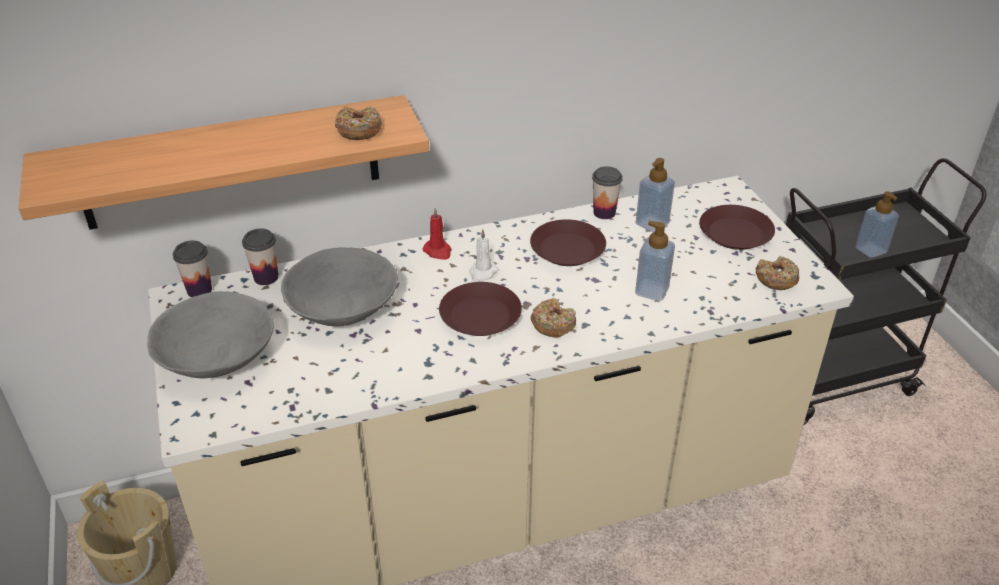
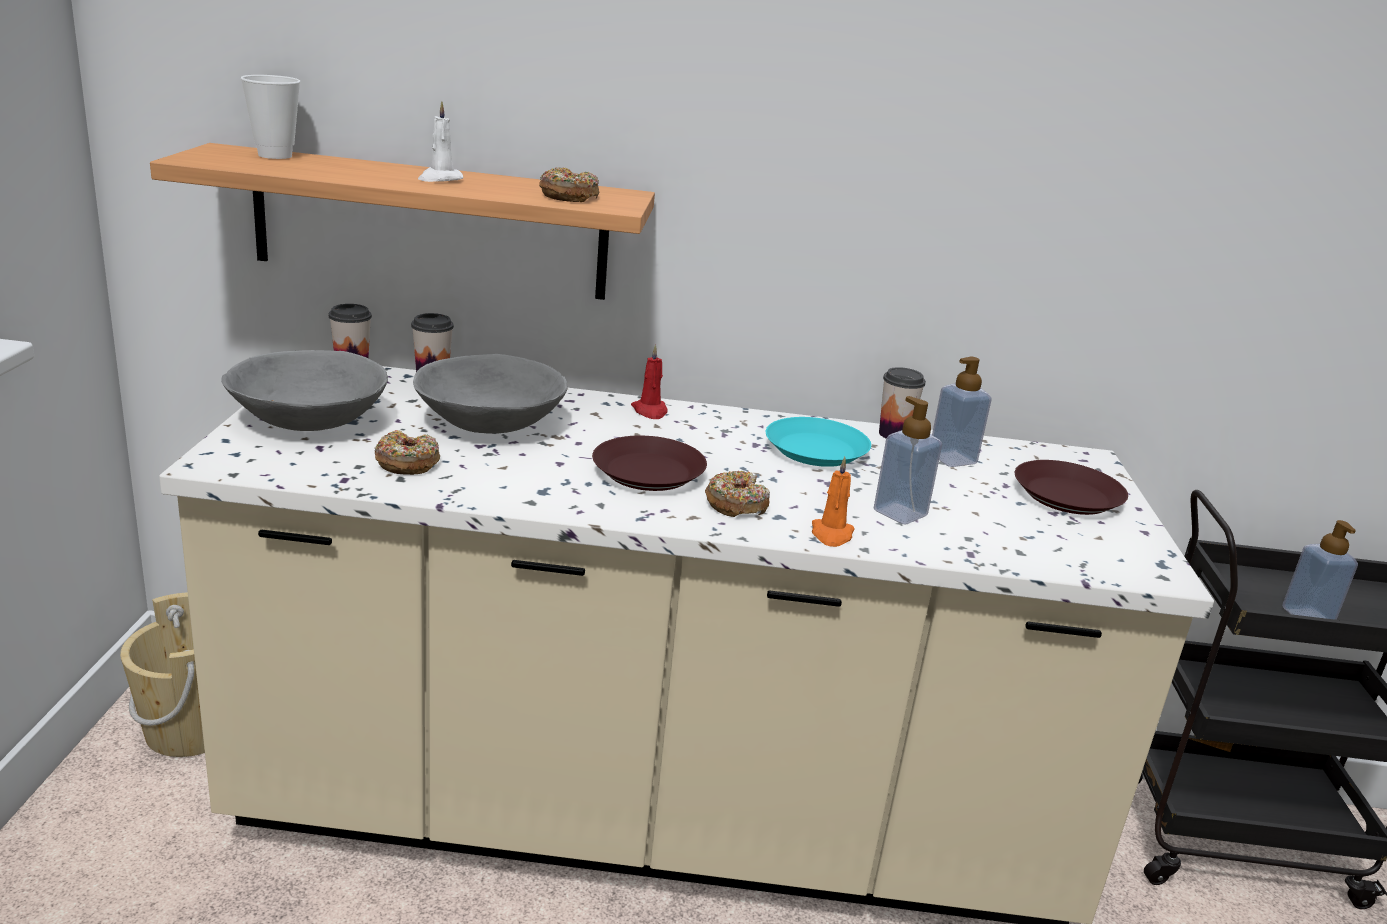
camera: 20 degrees right, 15 degrees down
white candle [469,229,498,282] -> white candle moved to [418,101,463,182]
brown plate [530,219,606,266] -> turquoise plate [766,417,871,467]
donut [756,256,800,290] -> donut moved to [374,430,440,475]
none -> cup [241,75,300,159]
none -> orange candle [812,457,855,547]

